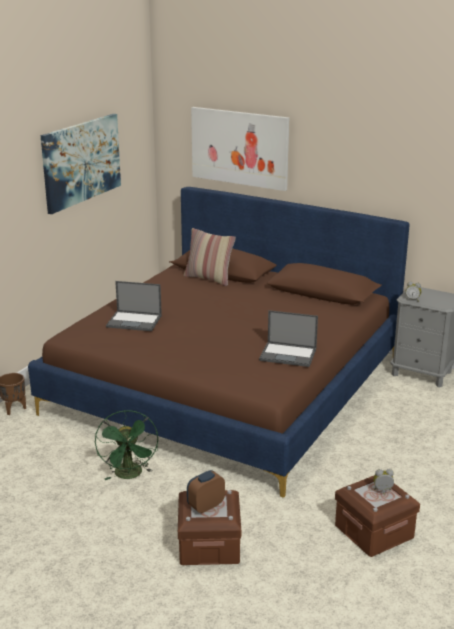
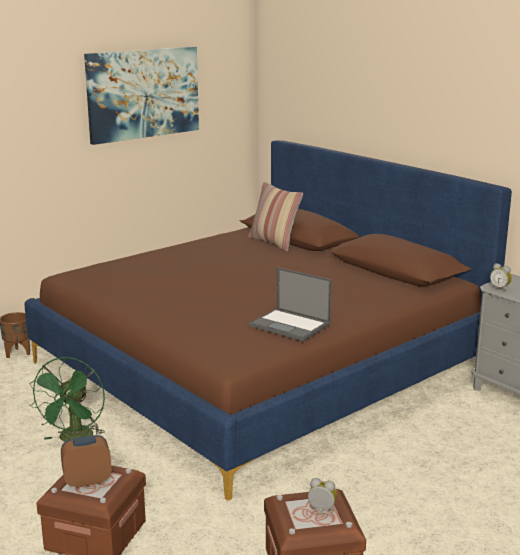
camera: 20 degrees right, 5 degrees down
laptop [106,281,162,331] -> none
picture [191,107,289,191] -> none

